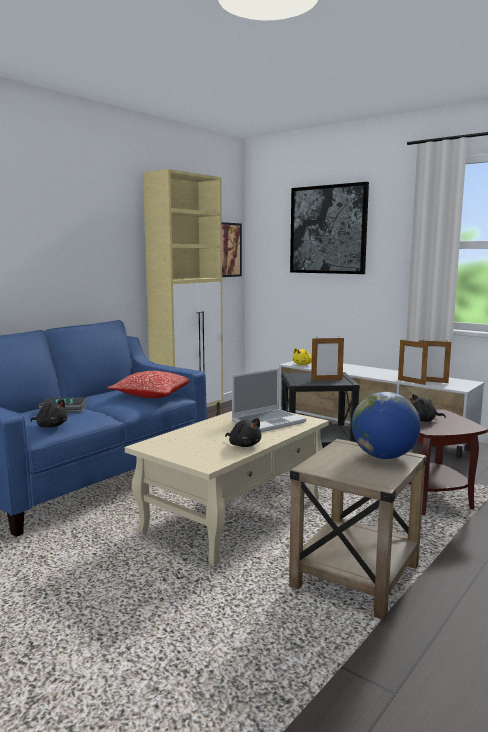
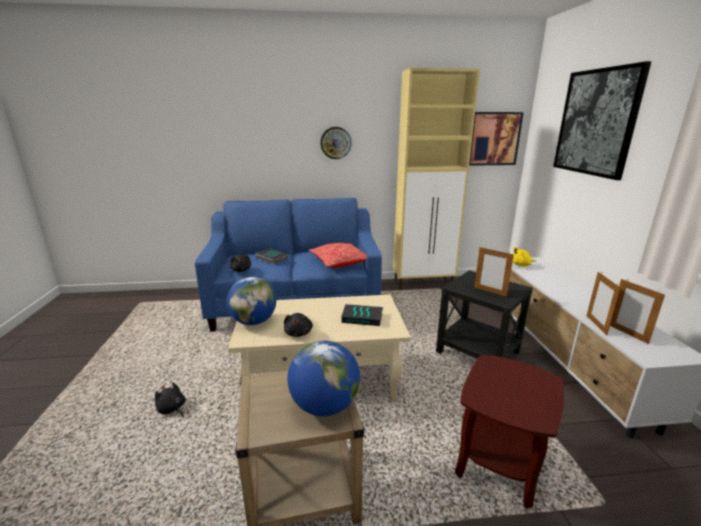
camera: 45 degrees right, 10 degrees up
laptop [232,368,306,432] -> book [341,304,383,326]
black plush toy [410,394,446,422] -> black plush toy moved to [155,382,186,418]
none -> globe [227,277,276,325]
none -> wall clock [320,127,352,159]

